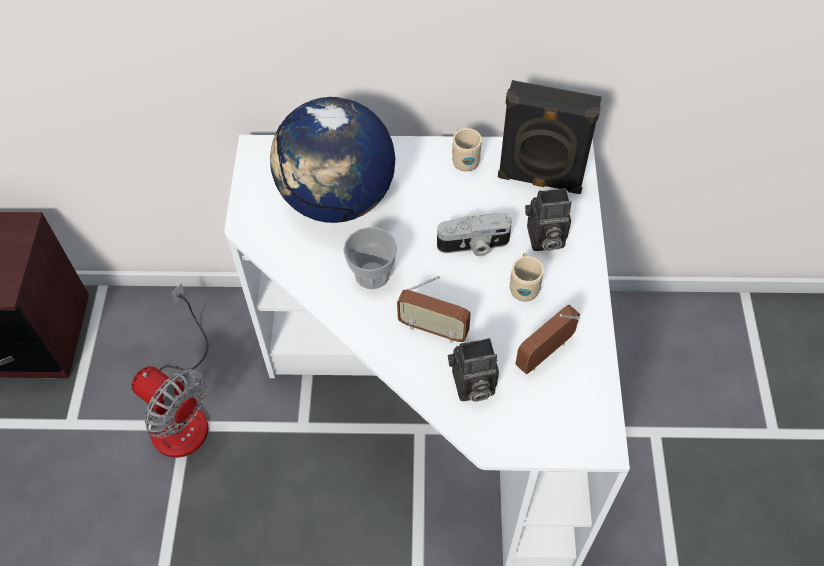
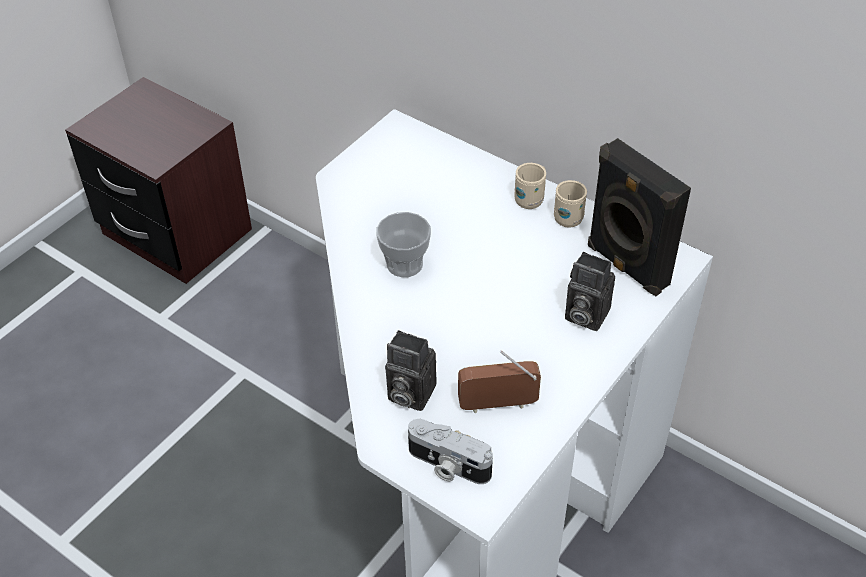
camera: 35 degrees right, 10 degrees down
fan [132,283,209,458] -> none
globe [270,97,395,223] -> none
radio [397,276,471,343] -> none
camera [437,213,512,256] -> camera moved to [408,419,493,484]
beige mug [510,253,544,302] -> beige mug moved to [514,163,546,209]

